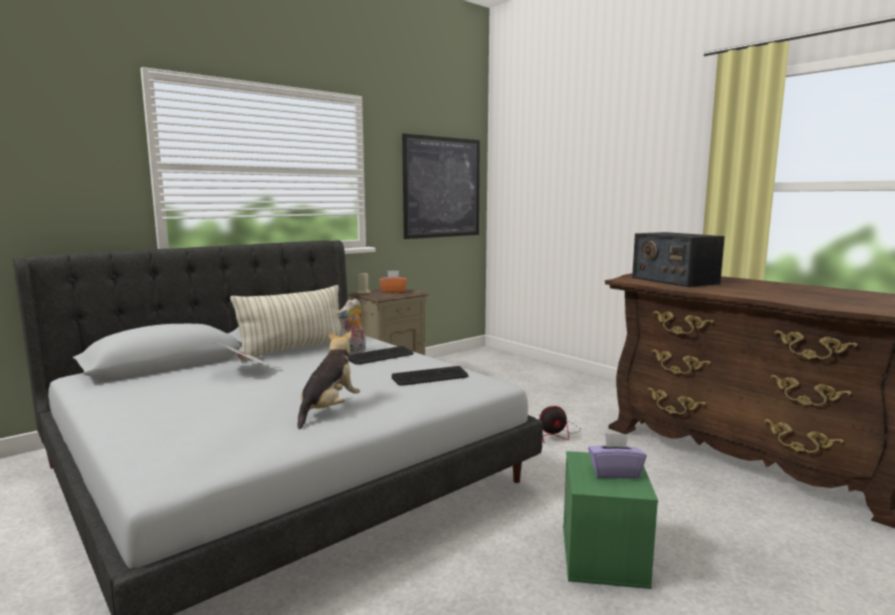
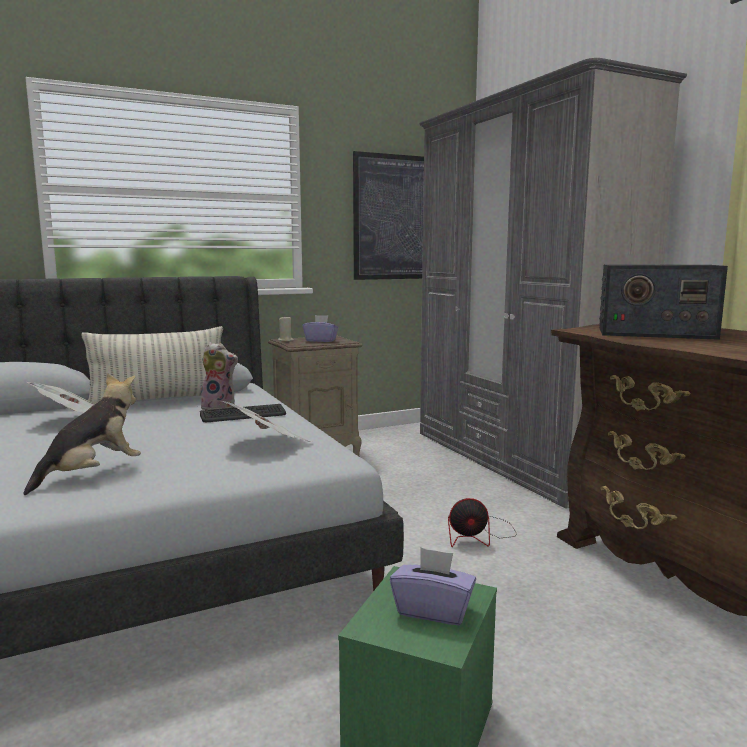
camera: 15 degrees right, 0 degrees up
plush toy [337,298,366,355] -> plush toy turned 135 degrees counterclockwise [201,342,238,410]
orange tissue box [379,271,407,293] -> purple tissue box [303,315,339,342]
keyboard [392,366,468,386] -> newspaper [222,401,314,442]
radio [632,232,725,287] -> radio turned 60 degrees counterclockwise [599,264,728,340]
none -> grey wardrobe [419,58,687,508]

